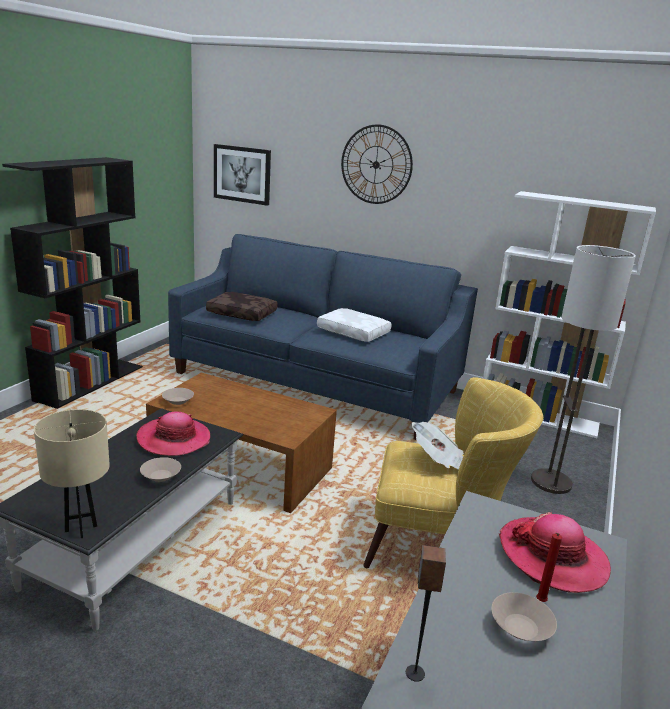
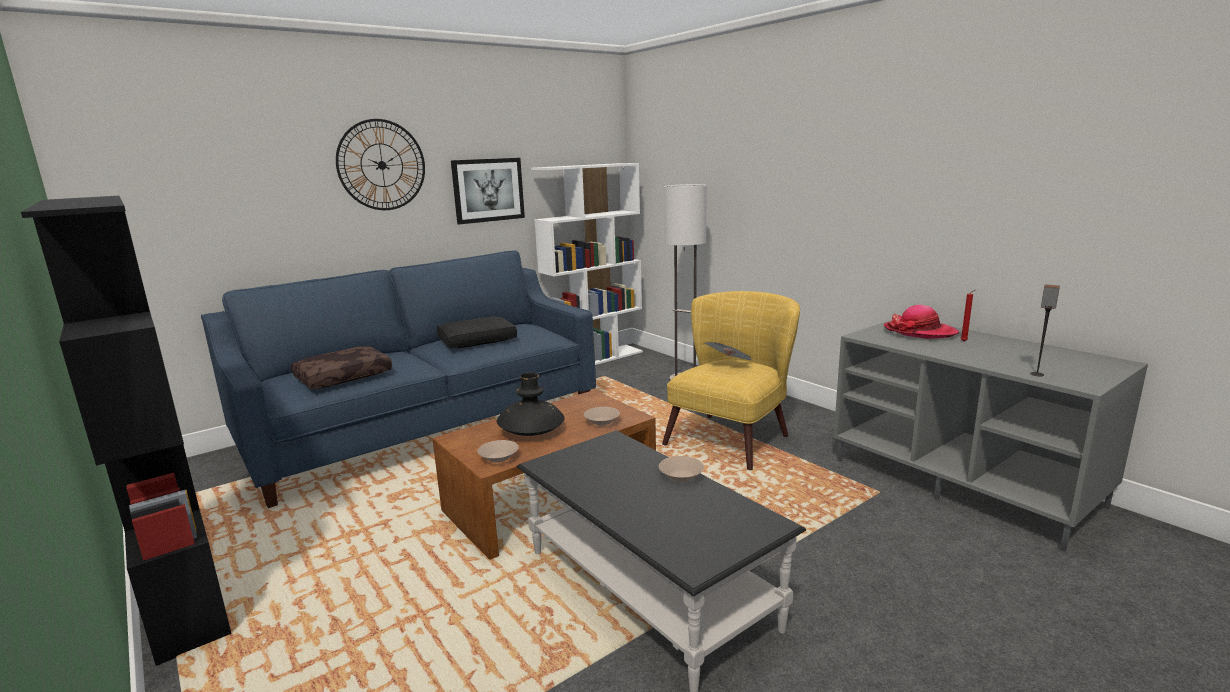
camera: 60 degrees left, 5 degrees down
beige table lamp [34,409,110,538] -> none
hat [136,411,210,456] -> none
picture [214,144,271,206] -> picture moved to [451,158,525,224]
white pillow [317,308,392,342] -> black pillow [437,316,517,349]
beige bowl [491,592,557,641] -> beige bowl moved to [584,407,620,425]
none -> black vase [497,372,565,436]

